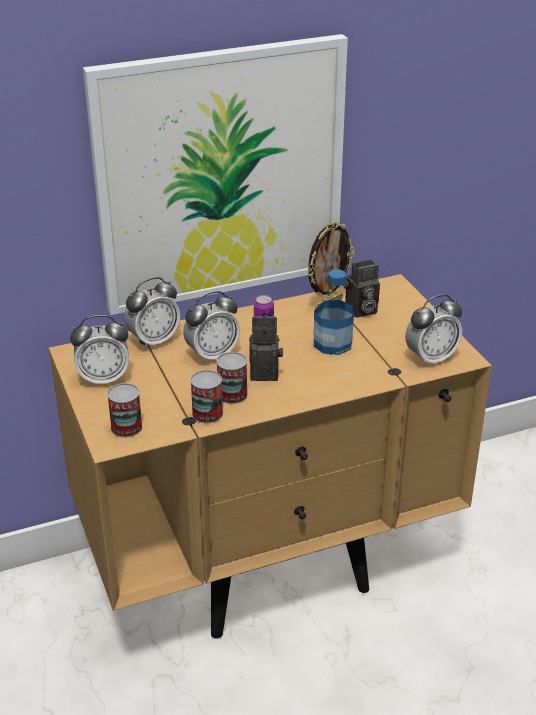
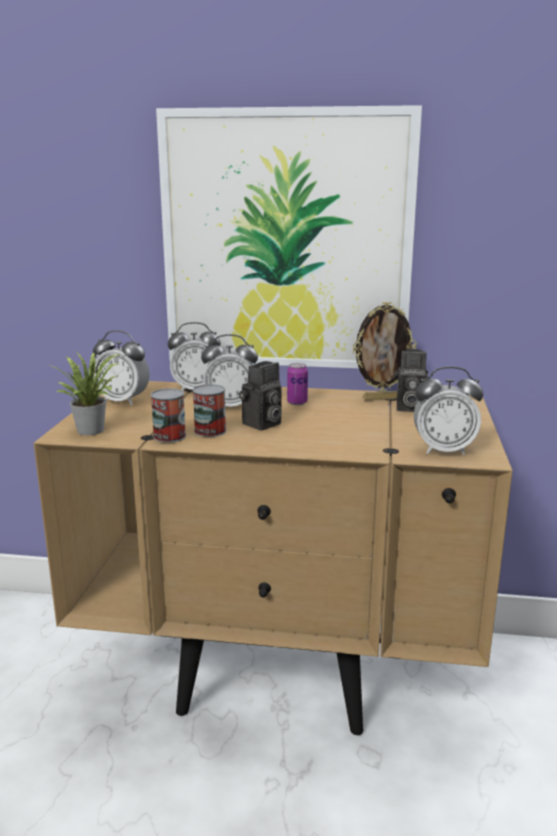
camera: 30 degrees right, 15 degrees down
can [107,383,143,438] -> potted plant [48,352,120,435]
camera [249,317,283,381] -> camera turned 105 degrees clockwise [239,361,282,430]
bottle [314,269,354,355] -> none

